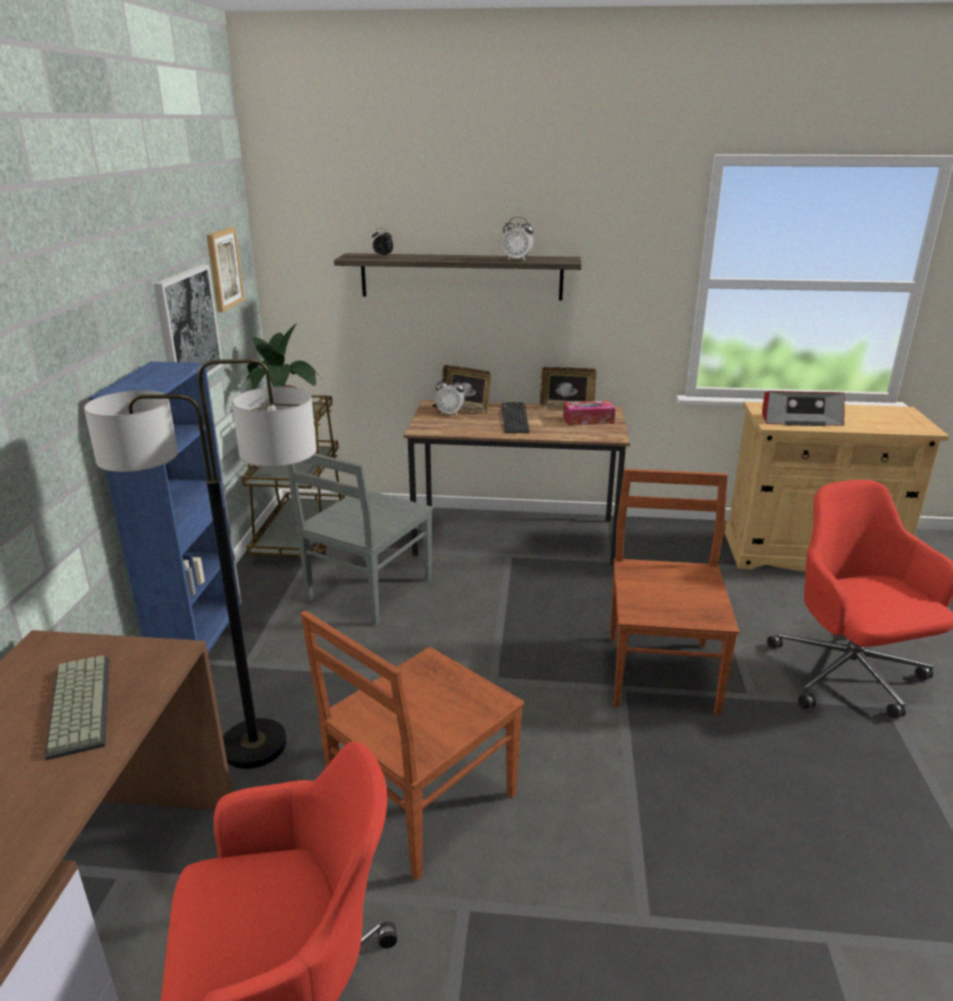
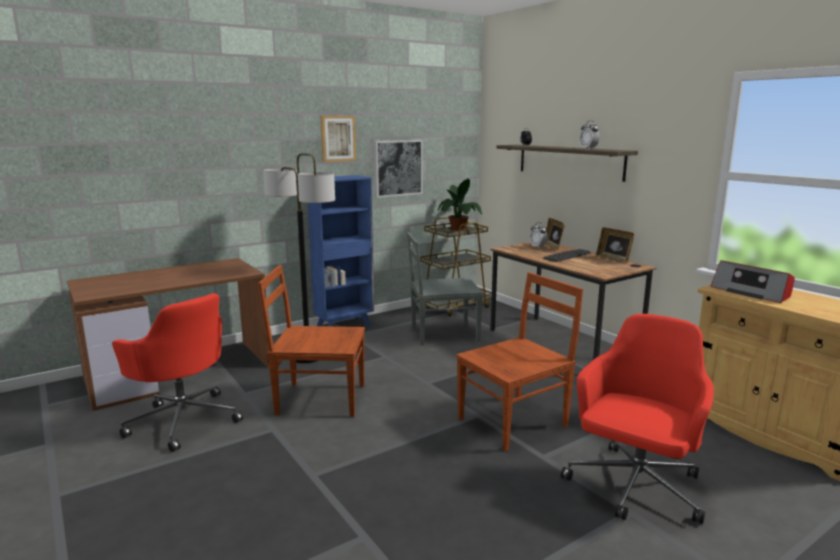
camera: 50 degrees right, 10 degrees down
keyboard [45,655,109,760] -> none
picture [207,228,245,312] -> picture moved to [320,116,356,162]
tissue box [563,401,615,425] -> none

